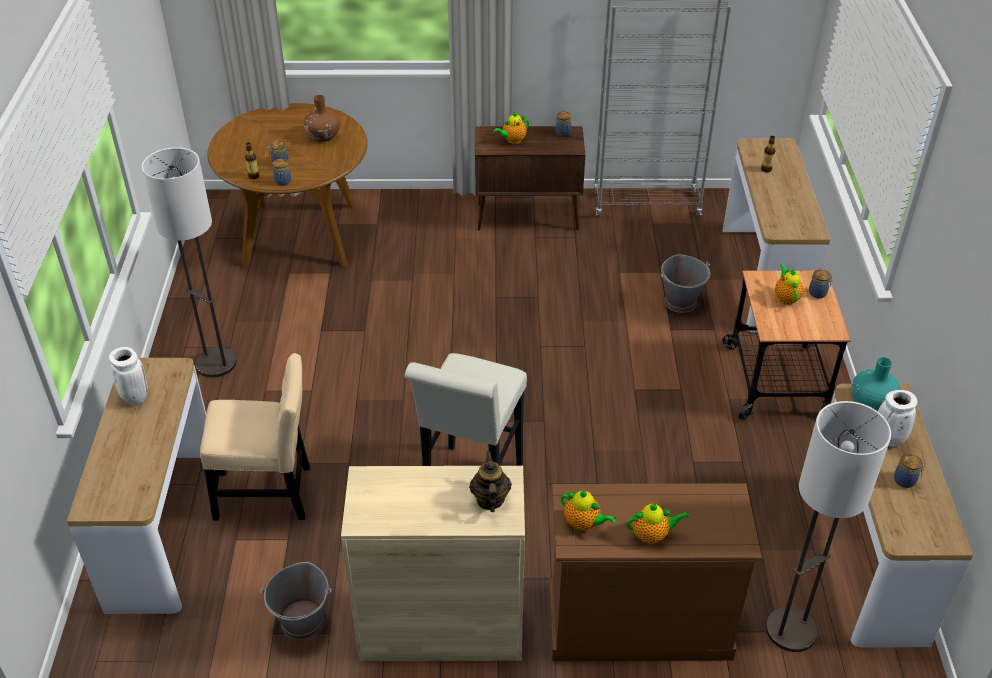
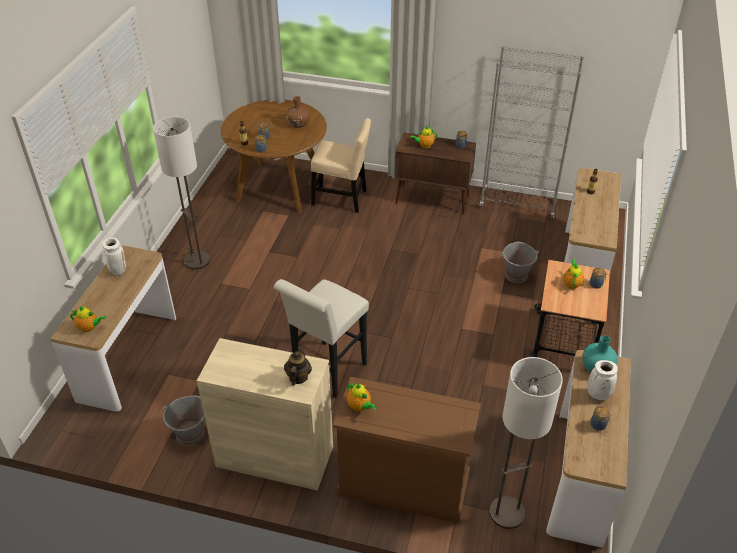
camera: 15 degrees right, 0 degrees up
beige chair [200,353,310,521] -> beige chair moved to [311,118,371,213]
teapot [626,503,689,544] -> teapot moved to [70,306,106,332]

